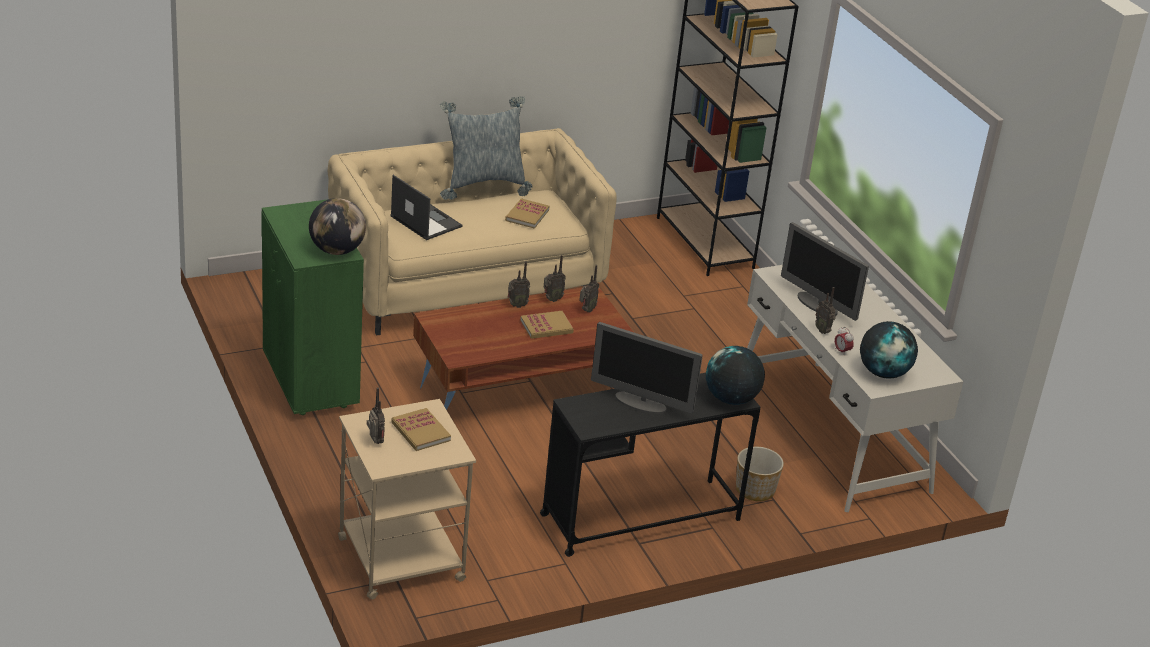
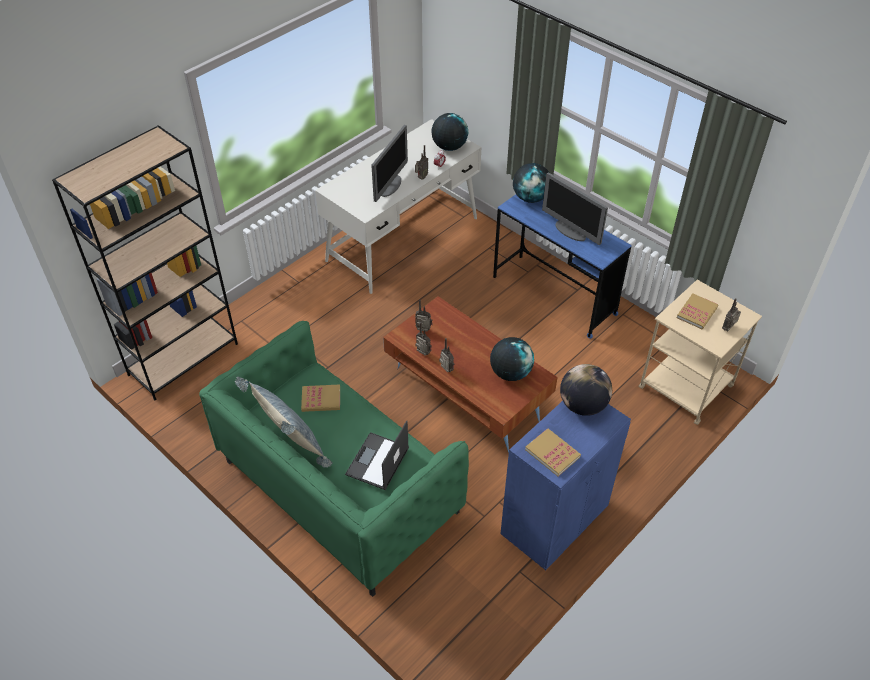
camera: 110 degrees left, 15 degrees up
green cabinet [261,199,364,415] -> blue cabinet [500,401,631,570]
beige sofa [328,128,617,336] -> green sofa [199,321,469,597]
book [520,311,574,339] -> book moved to [525,428,581,476]
black desk [540,373,760,557] -> blue desk [493,194,632,339]
monitor [591,322,703,414] -> monitor turned 135 degrees clockwise [542,172,608,245]
planter [736,447,784,501] -> none
none -> globe [490,337,534,381]

